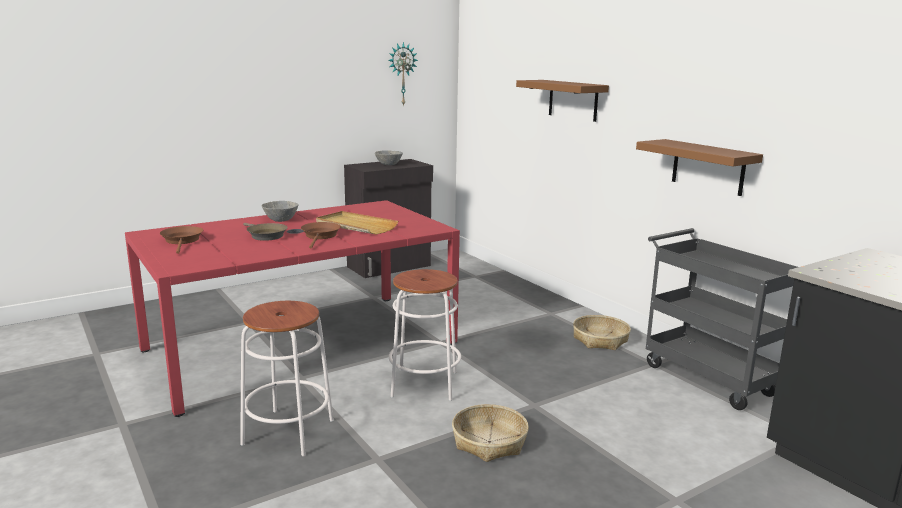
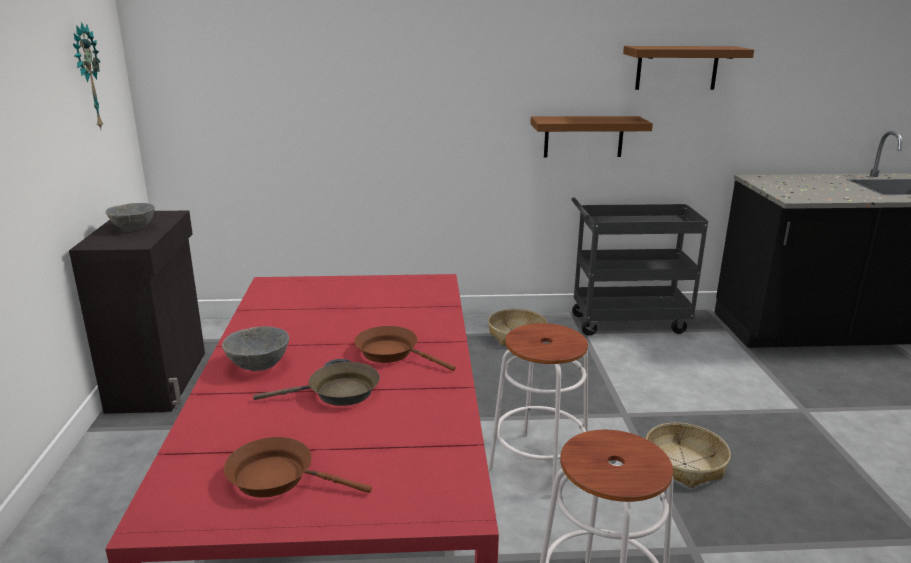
camera: 60 degrees left, 5 degrees up
beige tray [316,211,398,234] -> none
brown shelf [516,80,609,122] -> brown shelf moved to [623,46,754,90]

